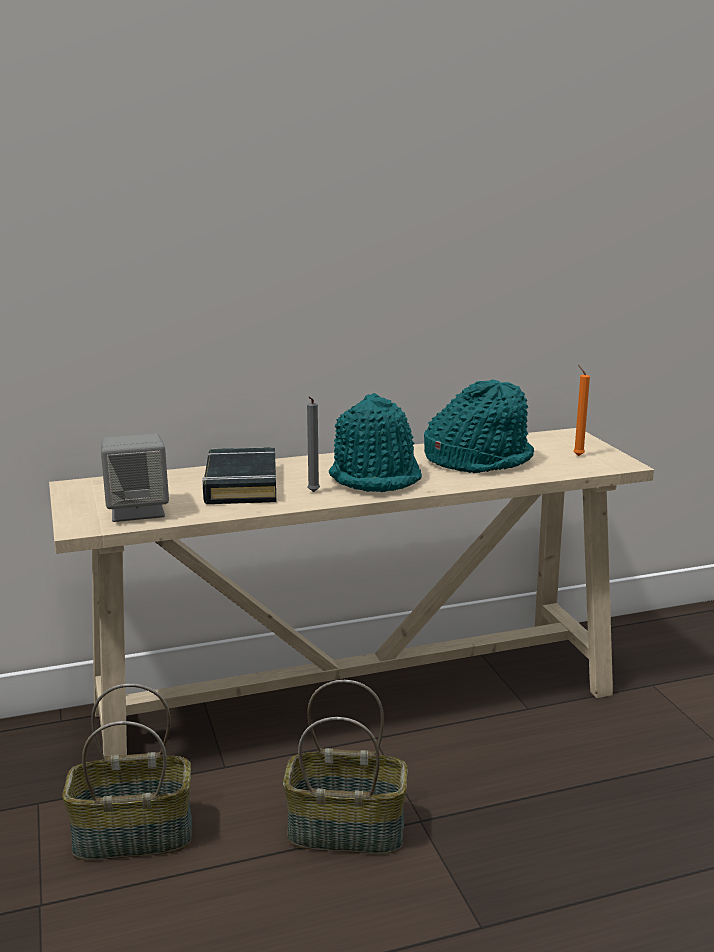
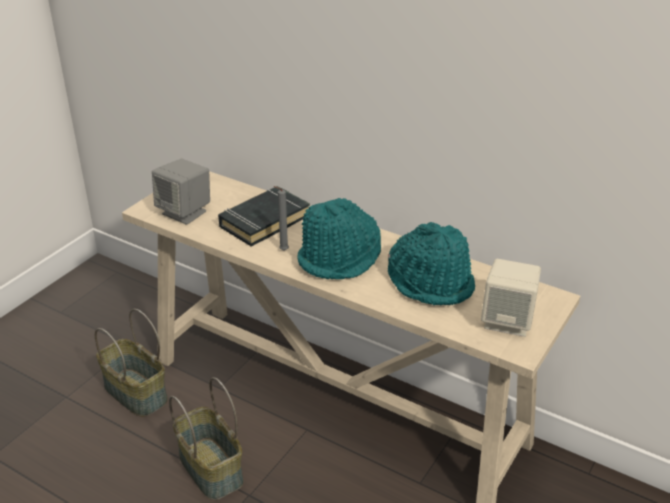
camera: 50 degrees right, 15 degrees up
orange candle [573,365,590,456] -> beige speaker [481,259,541,337]

